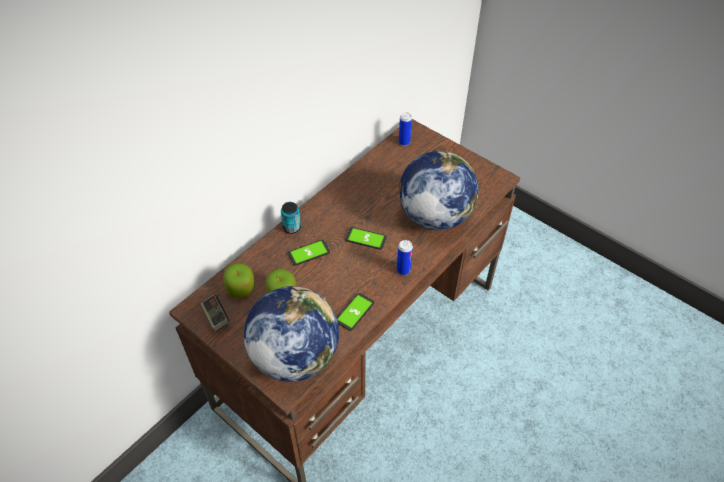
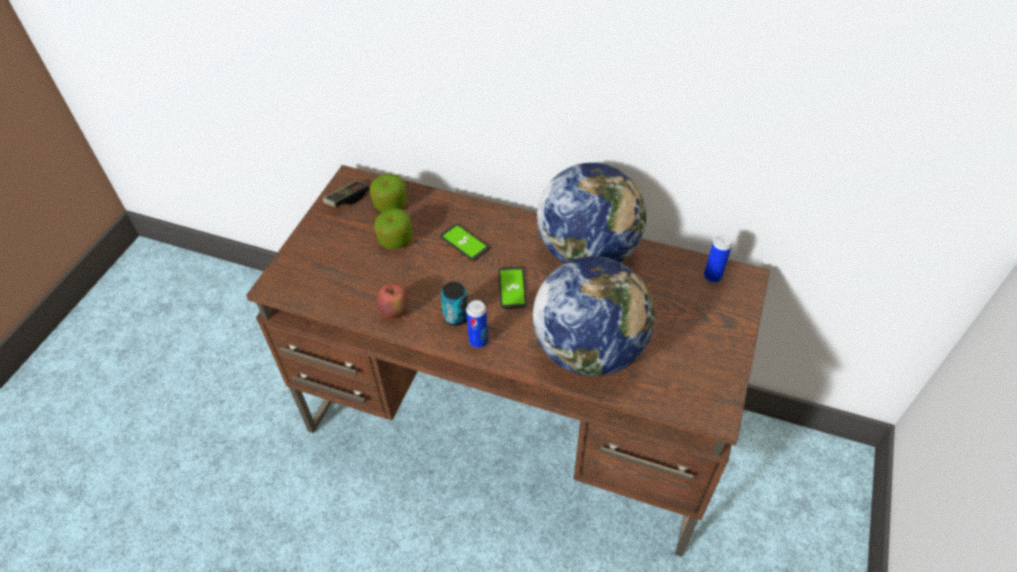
camera: 70 degrees right, 0 degrees up
globe [244,286,339,382] -> globe moved to [537,163,646,264]
can [281,202,301,234] -> can moved to [441,282,468,326]
phone [337,293,374,331] -> apple [376,284,408,319]

